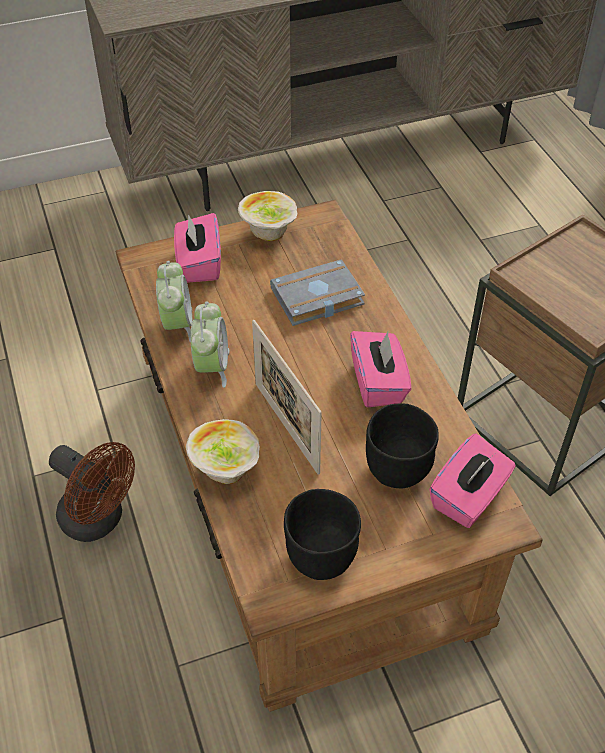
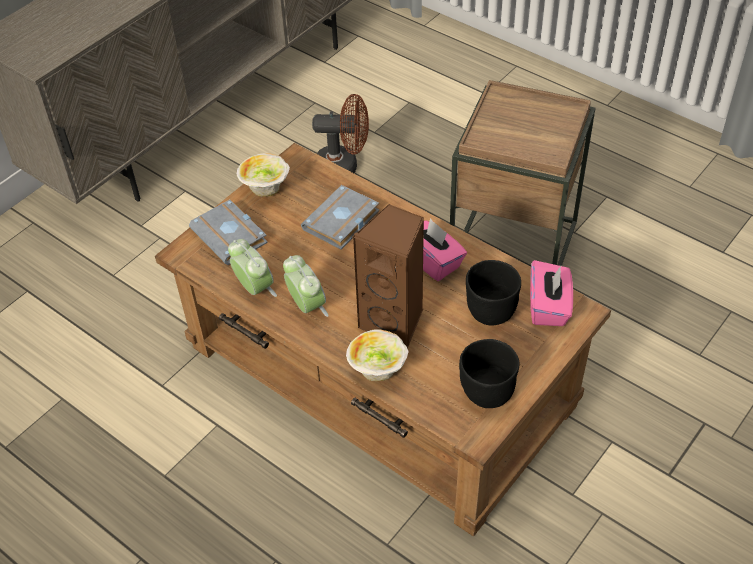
camera: 30 degrees left, 0 degrees up
brown fan [49,442,135,542] -> brown fan moved to [312,94,369,173]
pink tissue box [174,213,221,283] -> grey book [189,200,268,265]
picture frame [252,320,322,475] -> brown speaker [352,204,424,348]

